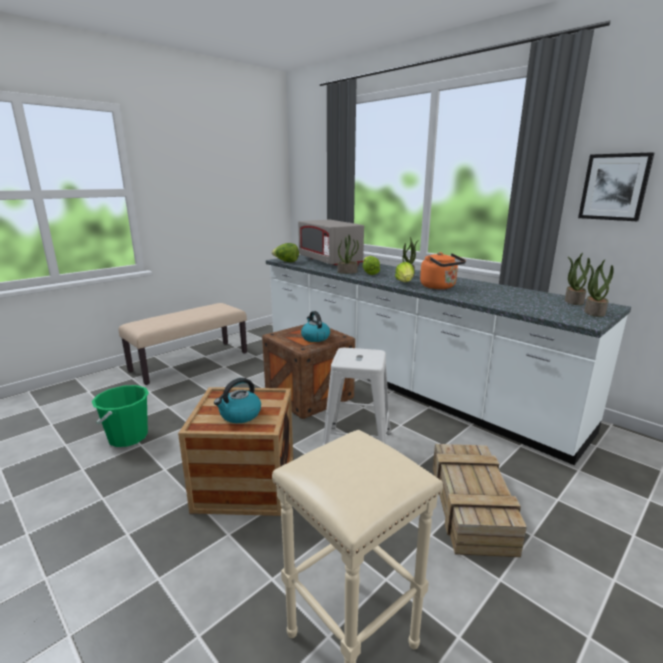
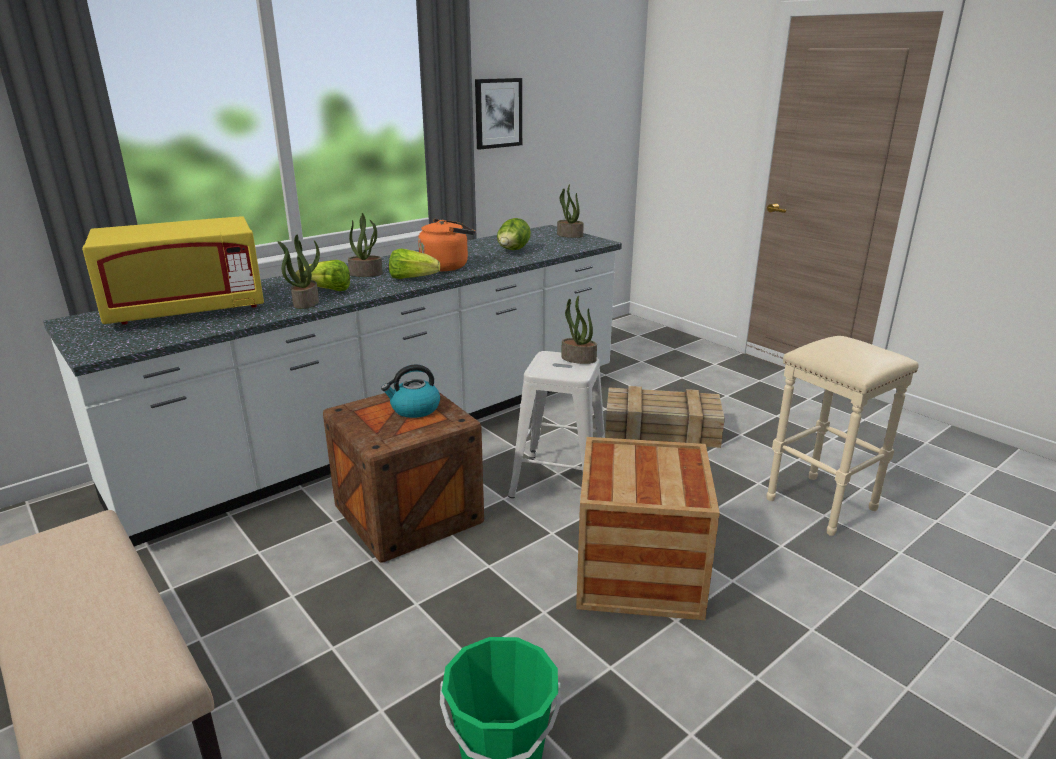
camera: 85 degrees left, 5 degrees up
kettle [214,378,261,423] -> none
lettuce [271,243,299,262] -> lettuce moved to [497,218,531,250]
grey microwave [298,219,364,265] -> yellow microwave [82,216,264,324]
potted plant [565,253,590,305] -> potted plant moved to [561,296,597,364]

